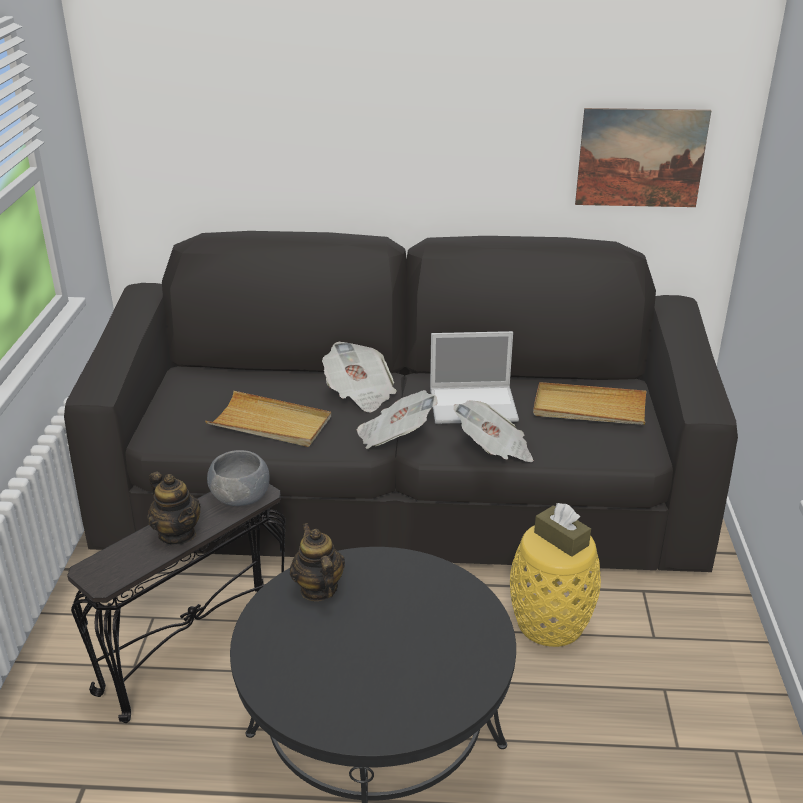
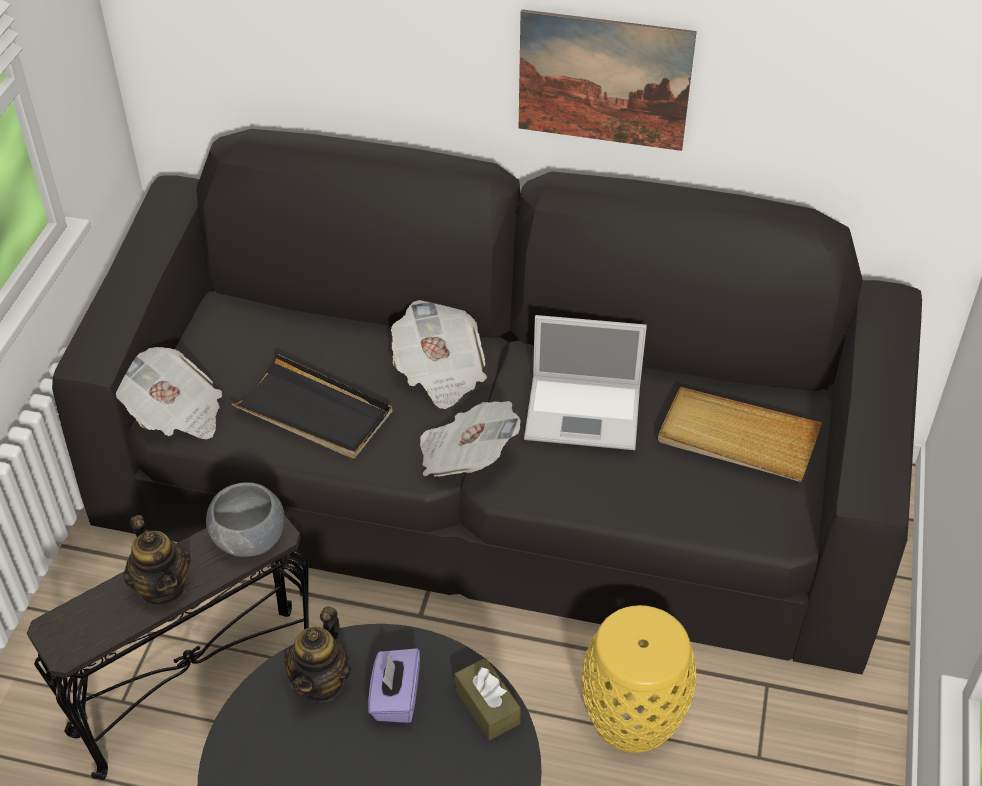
camera: 10 degrees right, 15 degrees up
beige tray [205,391,331,447] -> black tray [230,353,392,459]
teapot [290,523,345,601] -> teapot turned 150 degrees counterclockwise [284,606,351,703]
newspaper [454,401,534,462] -> newspaper moved to [115,347,222,439]
brown tissue box [534,503,591,557] -> brown tissue box moved to [455,658,521,740]
picture [575,108,711,207] -> picture moved to [519,9,697,151]
none -> purple tissue box [368,649,420,723]

